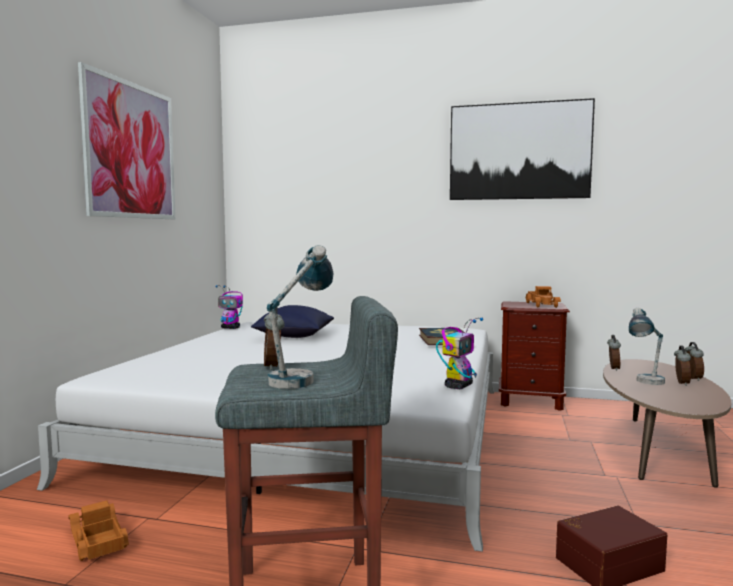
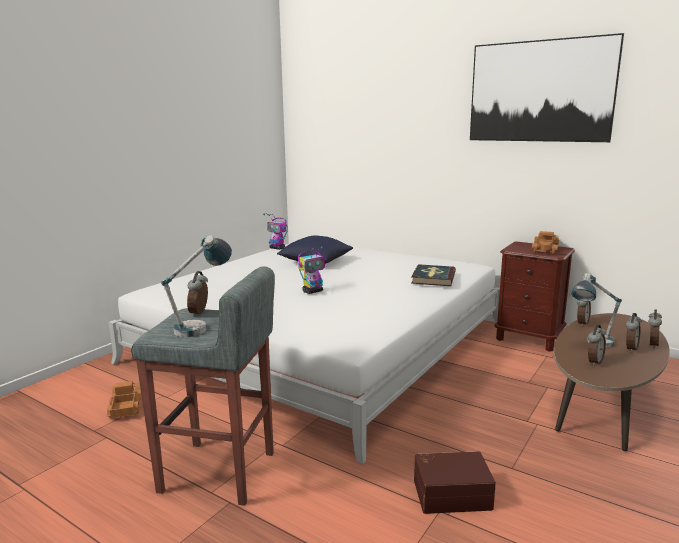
camera: 20 degrees right, 10 degrees up
picture [78,62,176,219] -> none
toy robot [436,318,483,389] -> toy robot moved to [298,247,325,294]
none -> alarm clock [588,324,606,366]

